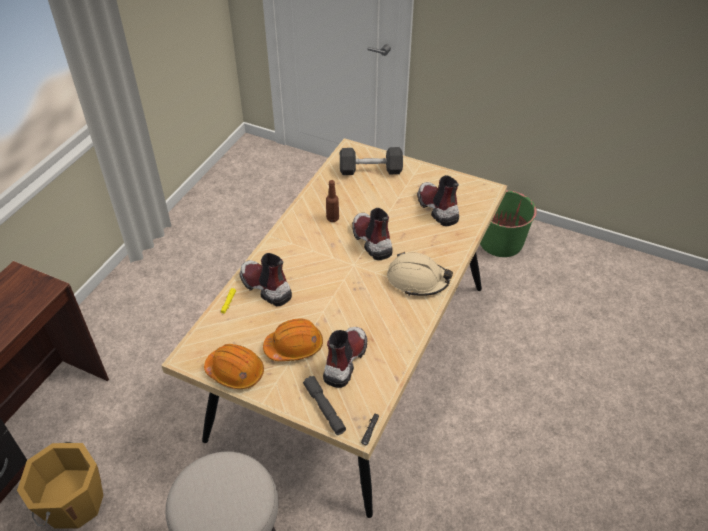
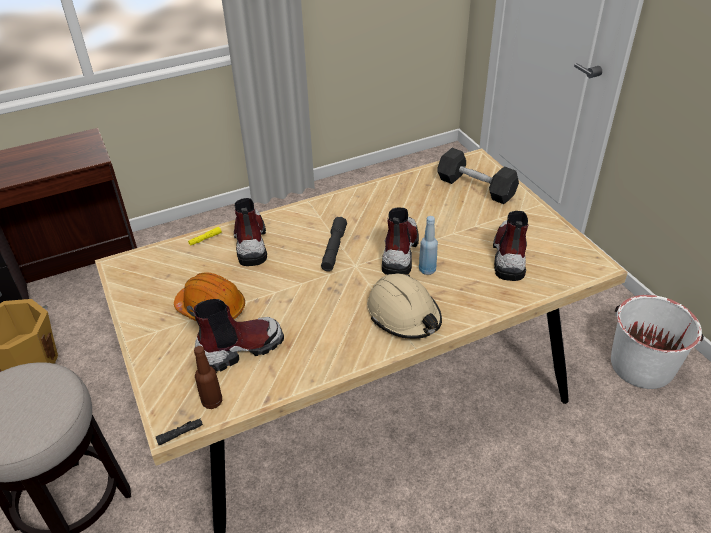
camera: 40 degrees right, 5 degrees down
orange hard hat [204,344,264,389] -> none
grey flashlight [303,376,346,435] -> grey flashlight moved to [321,217,347,271]
brown bottle [326,180,339,222] -> brown bottle moved to [194,346,222,409]
green bucket [480,190,537,257] -> white bucket [611,295,704,389]
none -> blue bottle [419,216,438,275]

